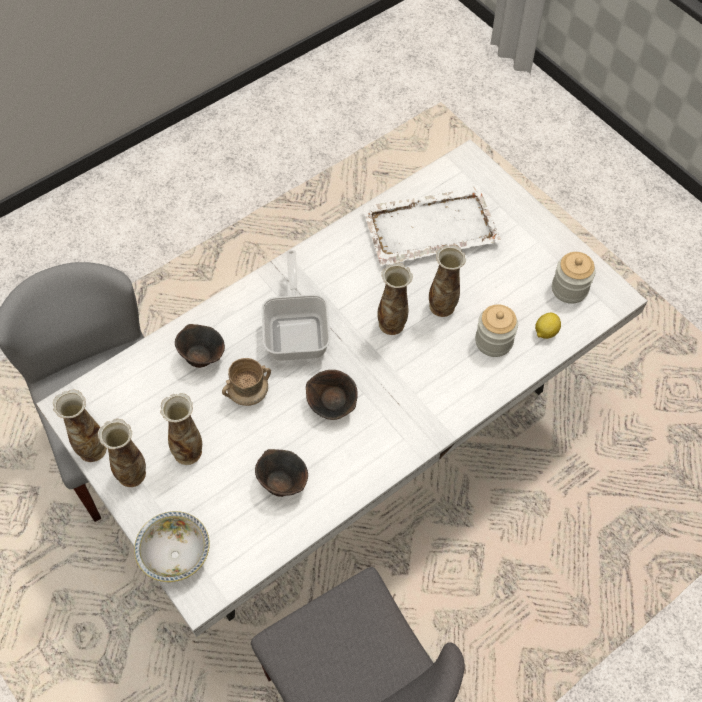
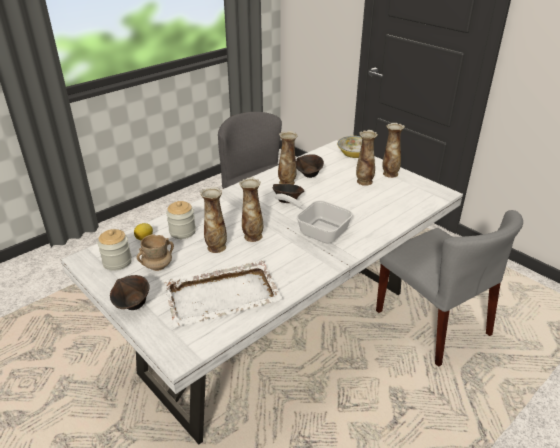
camera: 175 degrees right, 25 degrees down
vase [53,390,107,462] -> vase moved to [278,131,298,185]
brown bowl [175,324,225,368] -> brown bowl moved to [110,275,150,310]
beige mug [222,358,271,406] -> beige mug moved to [137,234,174,271]
frying pan [261,250,331,361] -> frying pan turned 135 degrees clockwise [274,194,353,244]

